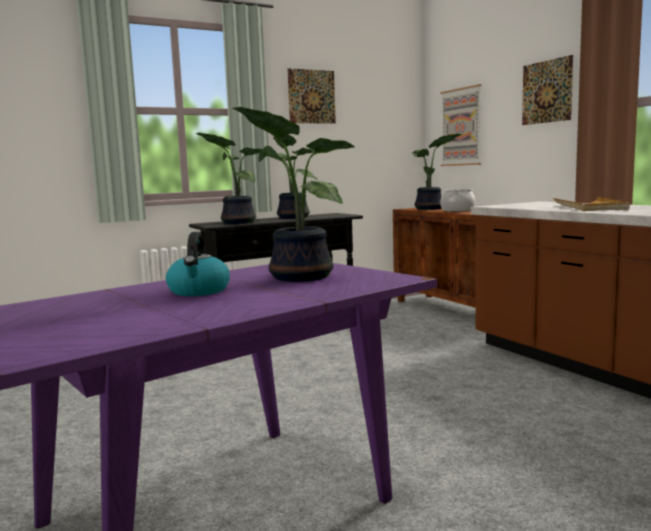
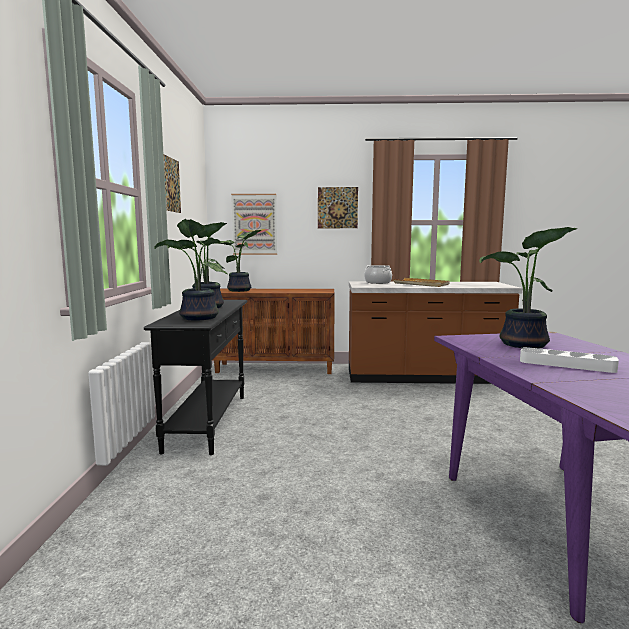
camera: 60 degrees left, 0 degrees up
kettle [166,232,230,296] -> white tray [520,347,619,373]
cooking pot [441,189,475,212] -> cooking pot moved to [364,265,392,284]

